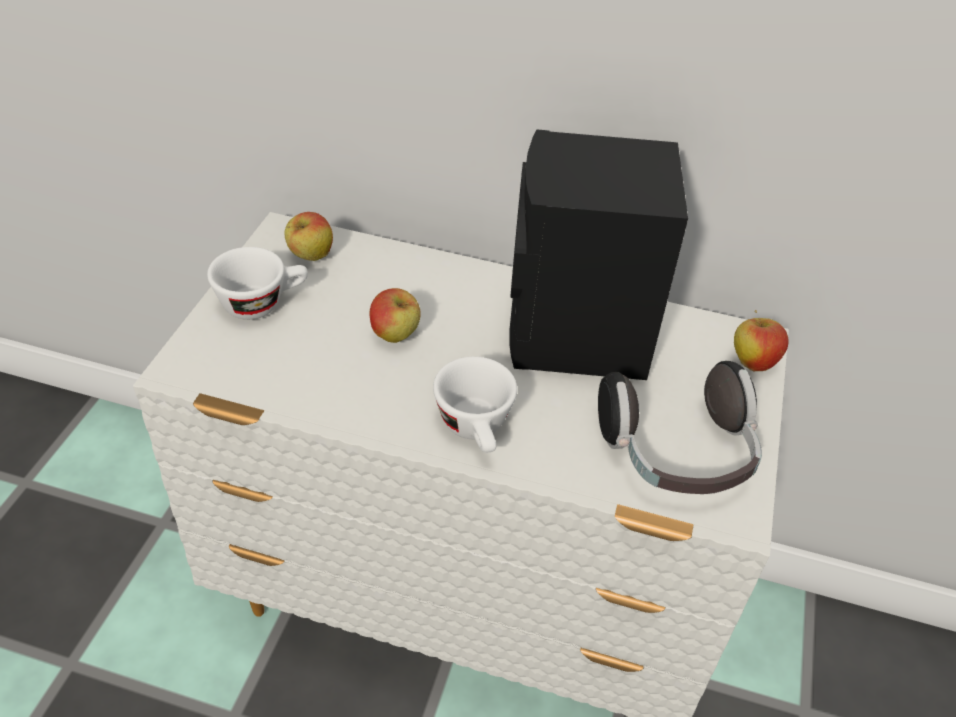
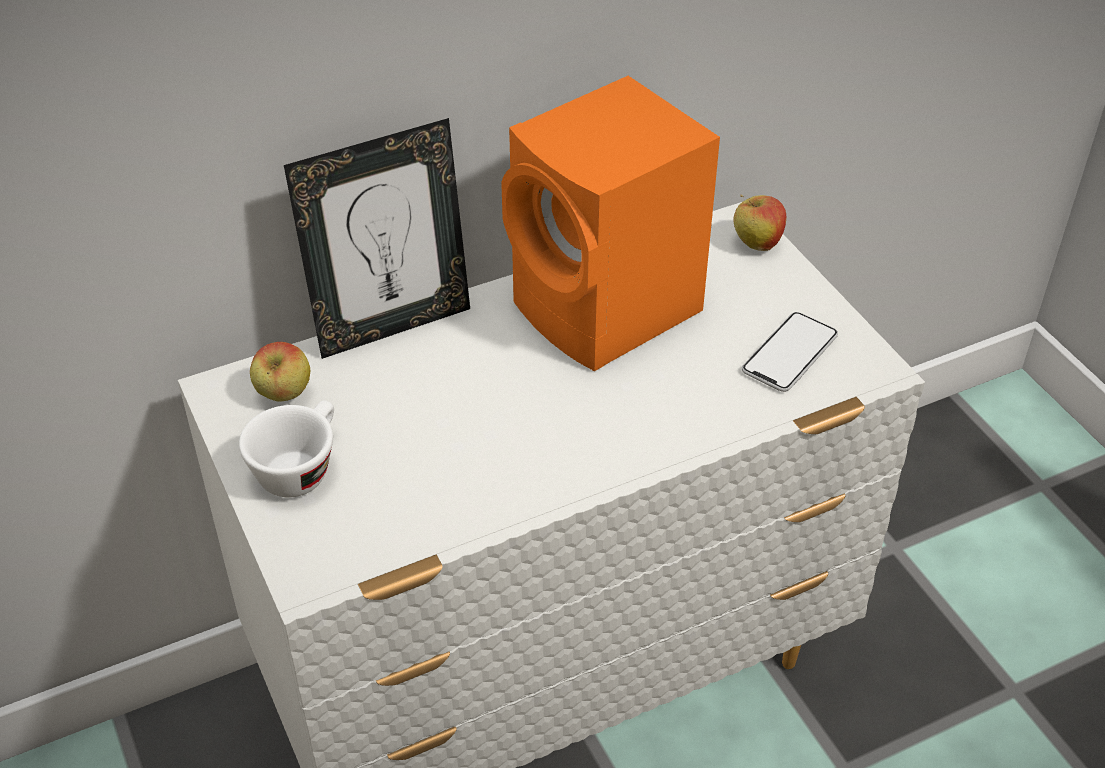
camera: 40 degrees left, 0 degrees up
apple [370,288,421,343] -> none
white cup [433,356,517,452] -> none
black speaker [509,130,688,380] -> orange speaker [501,76,720,371]
headphones [598,361,762,494] -> phone [742,312,838,392]
none -> picture frame [284,118,470,359]

